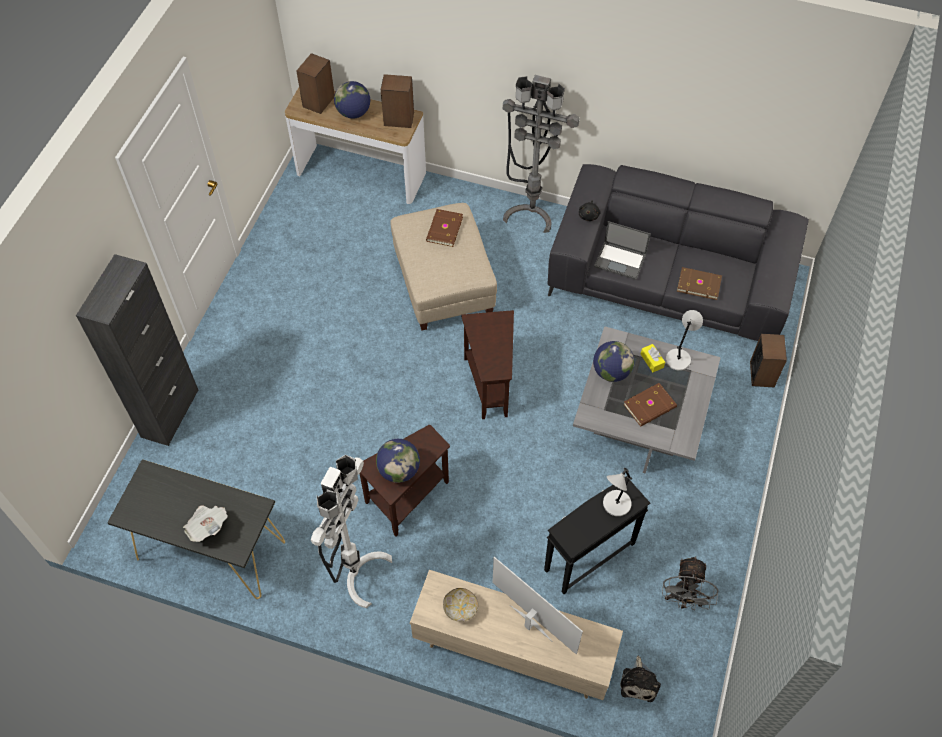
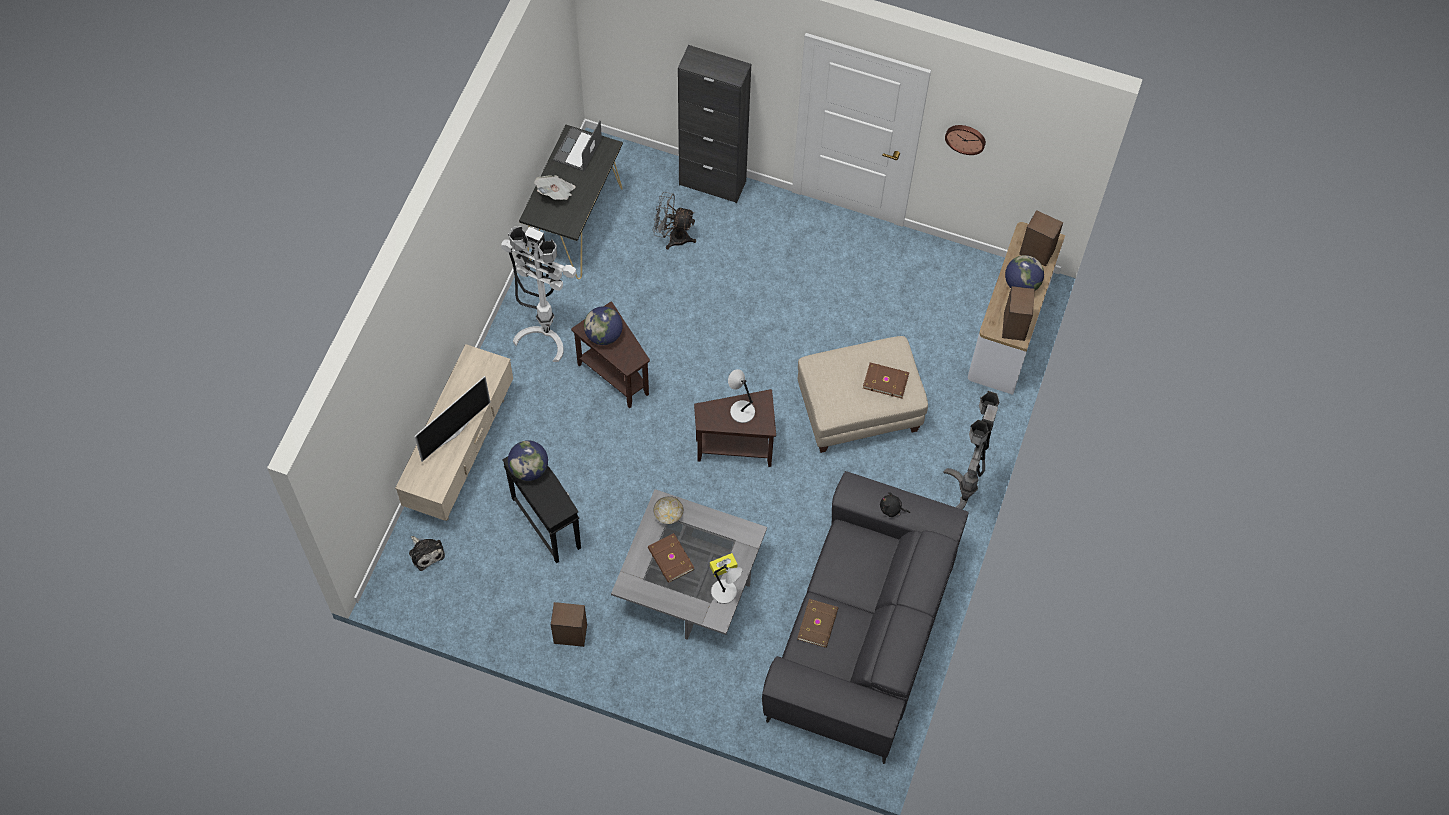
camera: 90 degrees right, 5 degrees up
bowl [443,588,479,622] -> bowl moved to [653,496,683,524]
globe [593,341,634,382] -> globe moved to [508,440,548,481]
laptop [594,221,651,280] -> laptop moved to [553,120,602,172]
grey table lamp [603,468,632,516] -> grey table lamp moved to [728,369,755,423]
plush toy [620,656,661,702] -> plush toy turned 135 degrees counterclockwise [409,536,445,571]
grey fan [662,556,719,611] -> grey fan moved to [653,192,696,249]
speaker [750,334,787,387] -> speaker moved to [551,602,587,647]
none -> wall clock [945,125,986,155]

